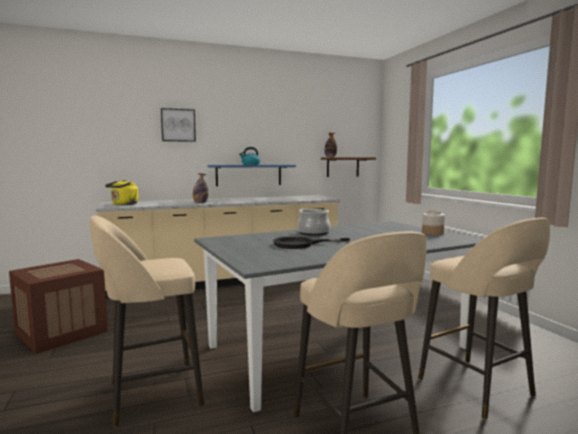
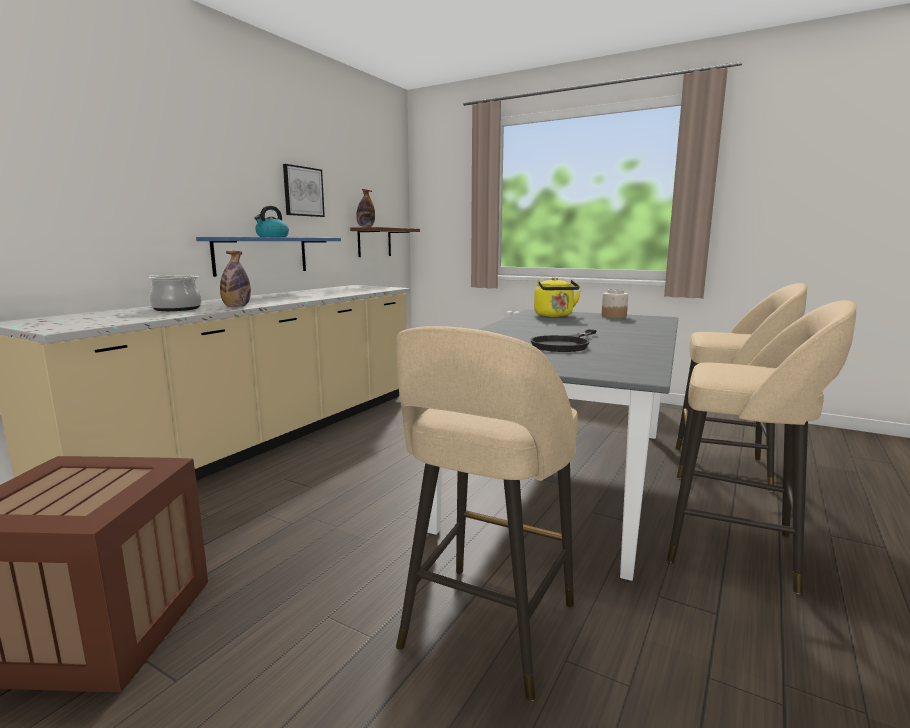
camera: 40 degrees left, 5 degrees up
yellow kettle [105,180,139,205] -> yellow kettle moved to [534,277,581,317]
picture [161,108,196,142] -> picture moved to [283,164,325,217]
cooking pot [297,208,330,236] -> cooking pot moved to [147,275,202,311]

